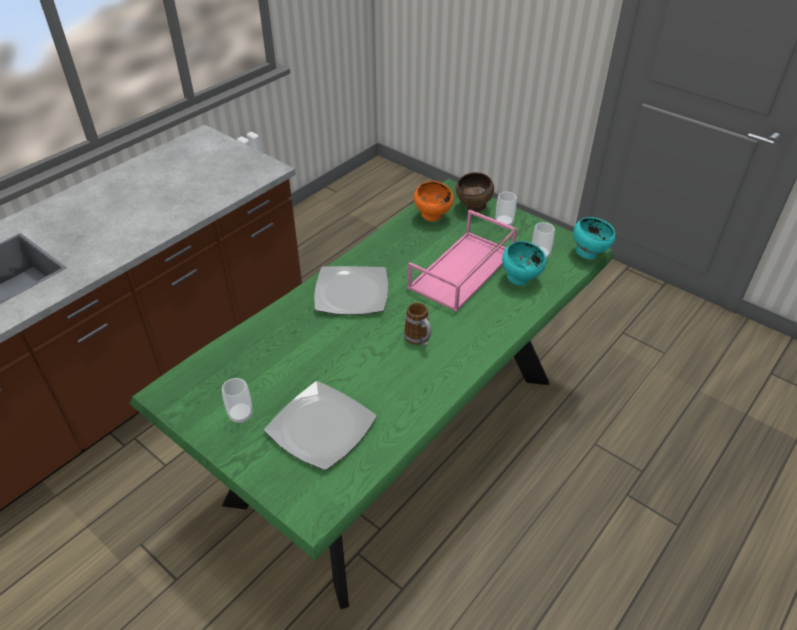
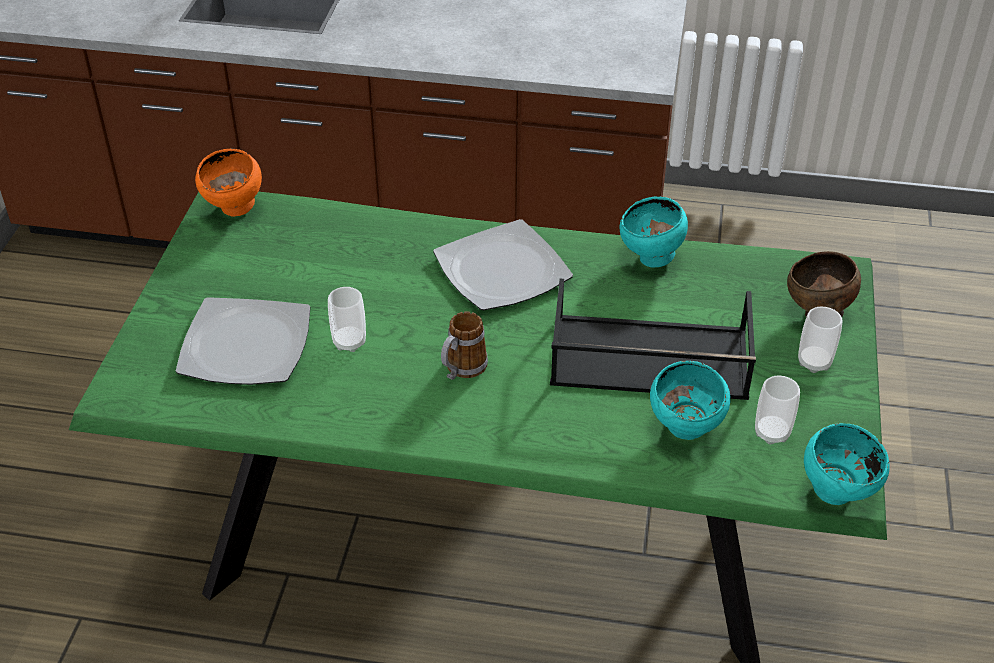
camera: 60 degrees right, 0 degrees up
cup [222,378,253,424] -> cup moved to [328,287,366,352]
pink tray [408,210,518,312] -> black tray [550,279,756,400]
orange bowl [414,181,454,222] -> orange bowl moved to [195,149,262,216]
none -> turquoise bowl [619,197,688,267]

